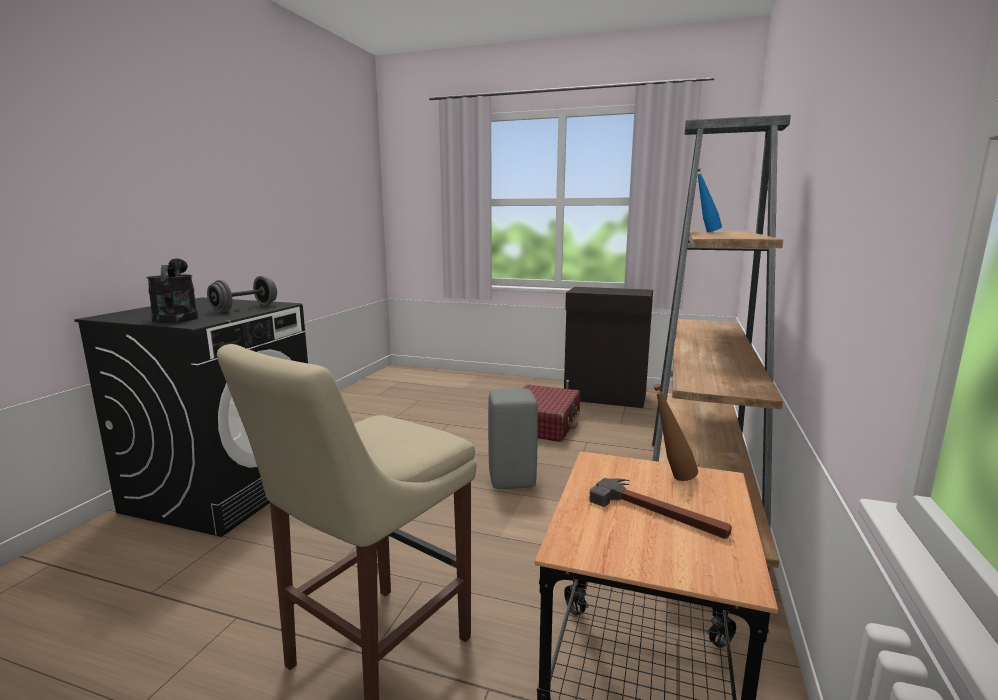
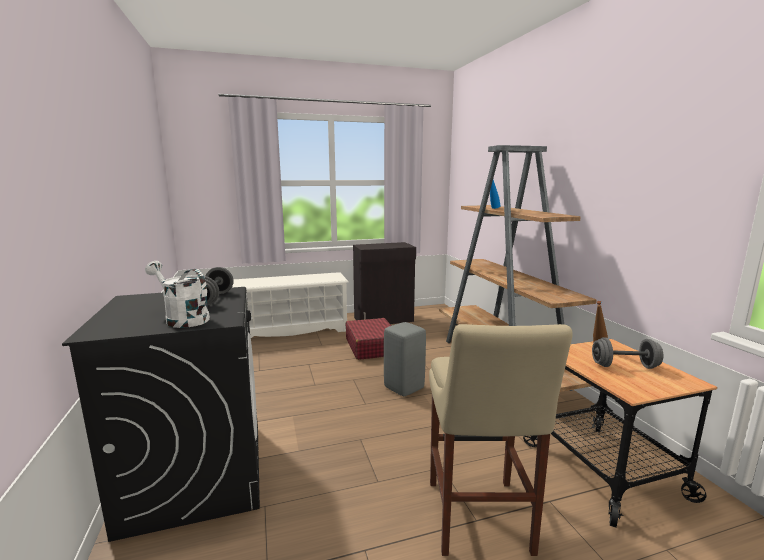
camera: 35 degrees left, 0 degrees up
black watering can [146,259,198,323] -> white watering can [145,261,210,328]
hammer [589,478,732,539] -> grey dumbbell [592,337,663,369]
none -> white shoe rack [232,272,349,338]

